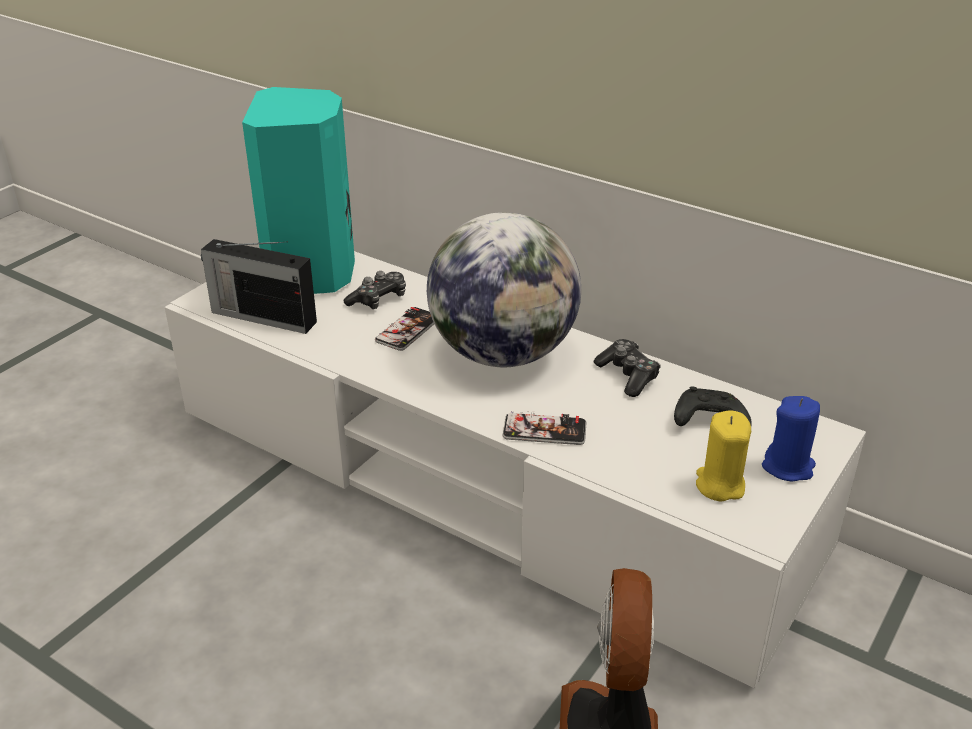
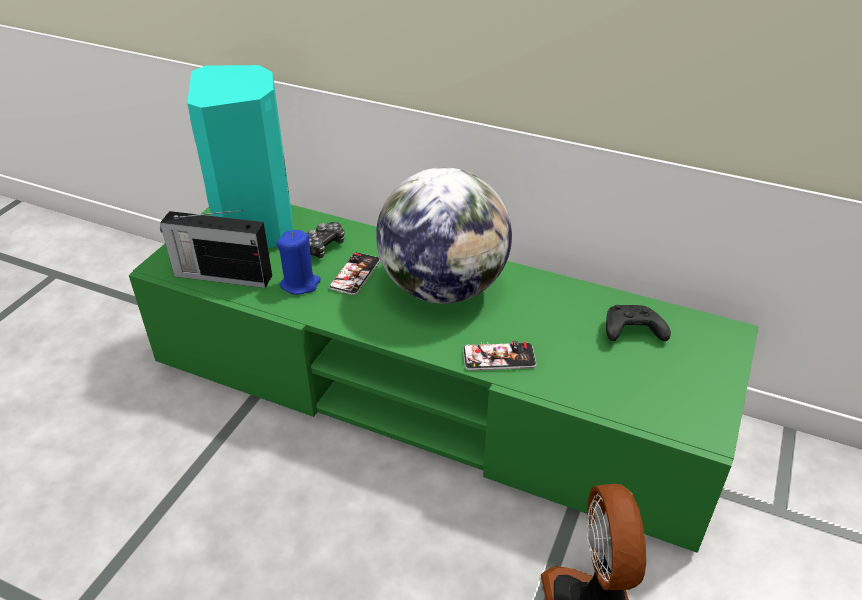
camera: 10 degrees left, 5 degrees up
white tv stand [165,251,866,688] -> green tv stand [129,205,759,553]
game controller [594,339,661,397] -> none
yellow candle [696,411,751,502] -> none
blue candle [762,396,820,482] -> blue candle moved to [277,230,321,295]

